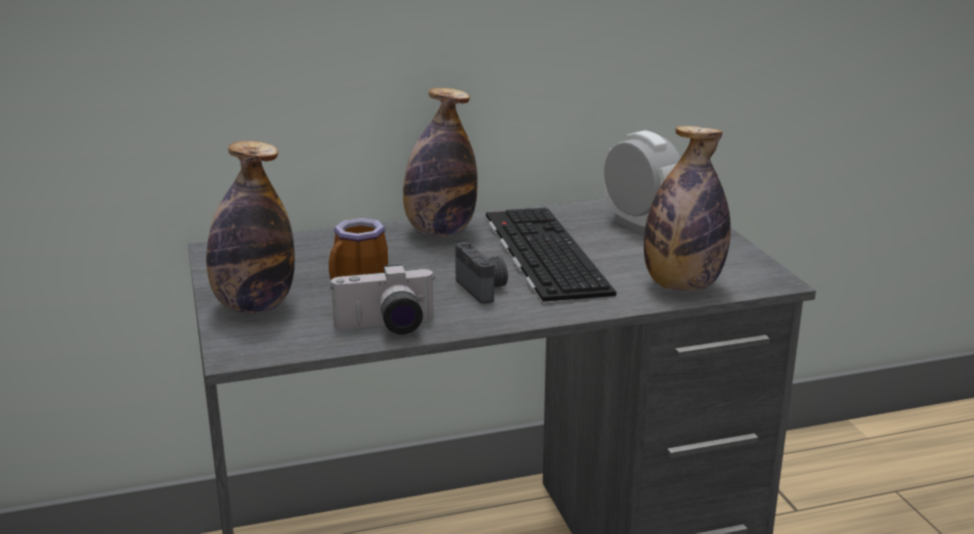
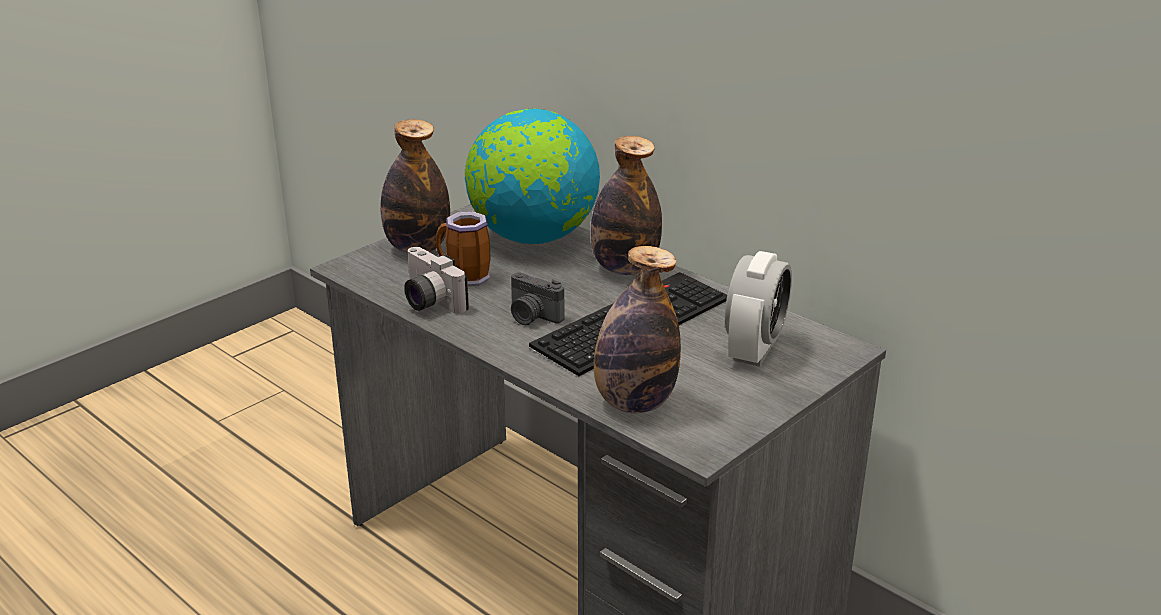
camera: 60 degrees right, 5 degrees up
camera [455,242,508,304] -> camera turned 90 degrees clockwise [511,272,565,325]
none -> globe [465,109,600,244]

